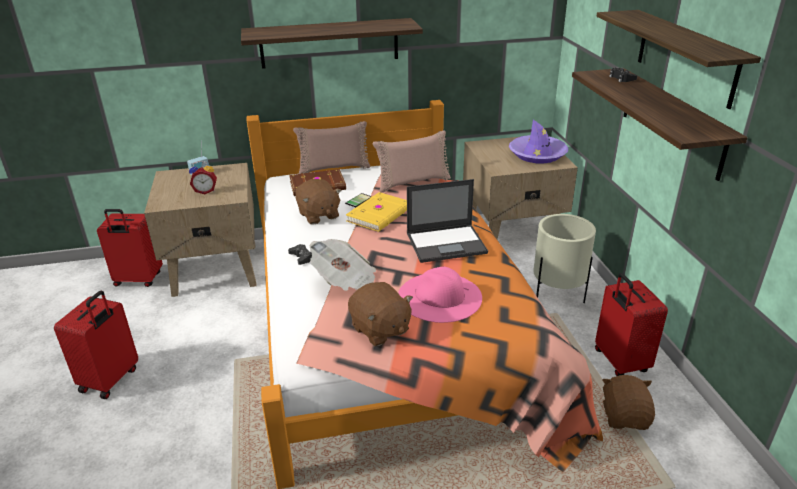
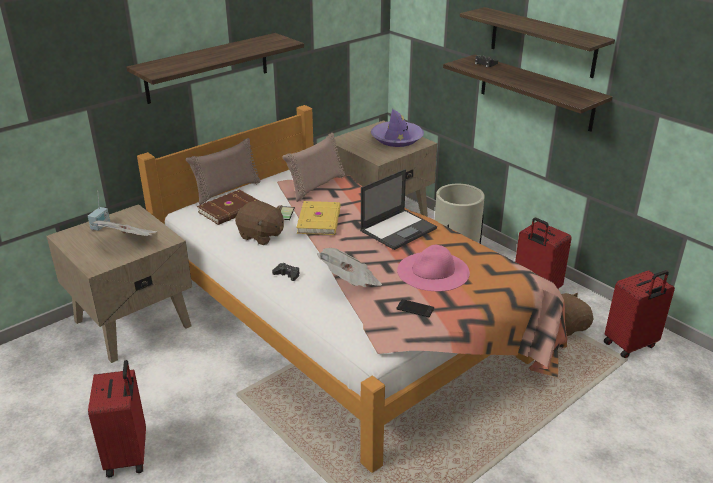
camera: 30 degrees left, 0 degrees up
red suitcase [97,209,163,287] -> red suitcase moved to [604,270,675,358]
alarm clock [189,161,217,194] -> newspaper [94,220,157,236]
brown plush toy [348,282,413,346] -> phone [396,299,434,317]

